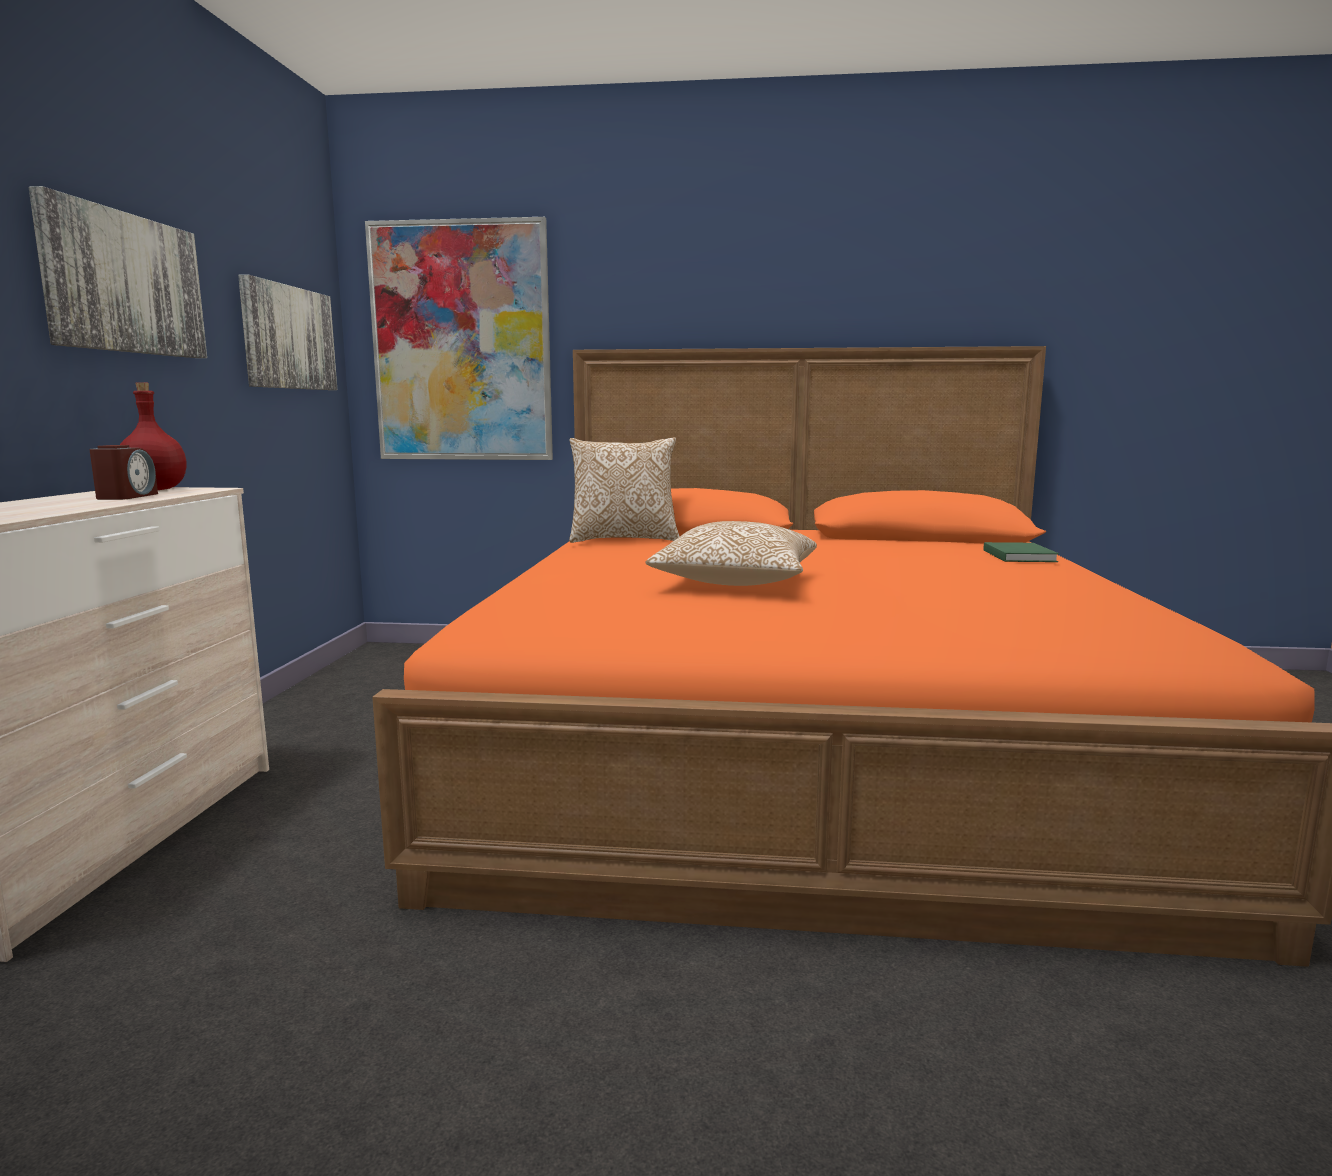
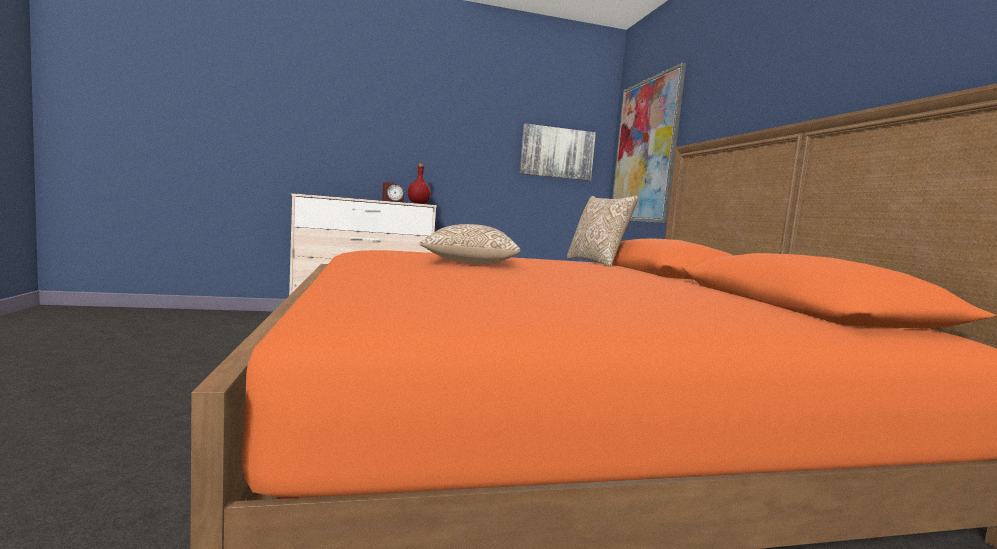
camera: 70 degrees right, 5 degrees down
picture [29,186,207,358] -> none
green book [984,542,1059,562] -> none

